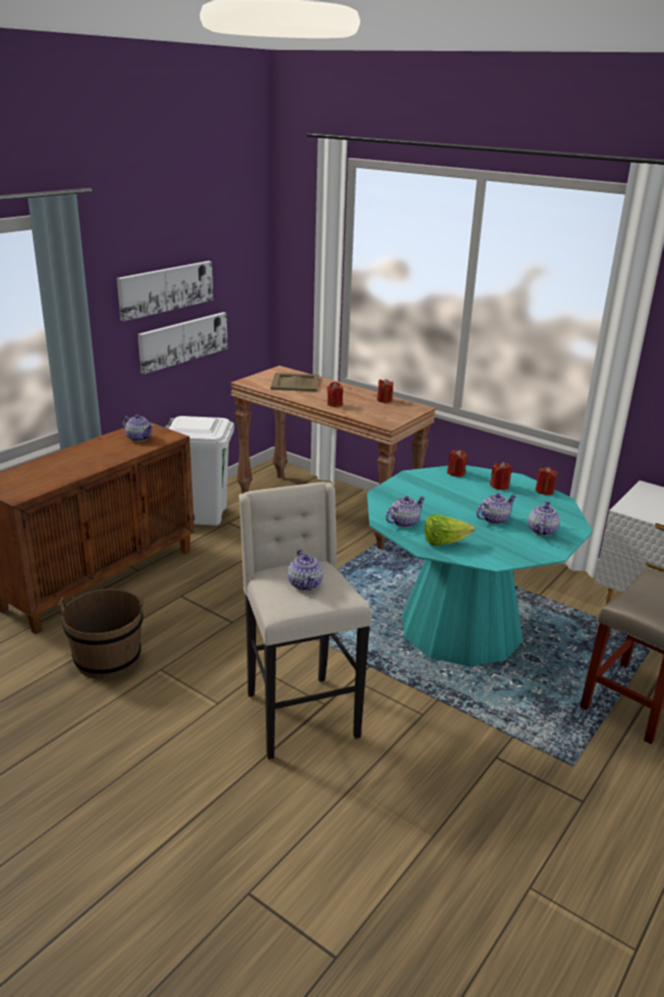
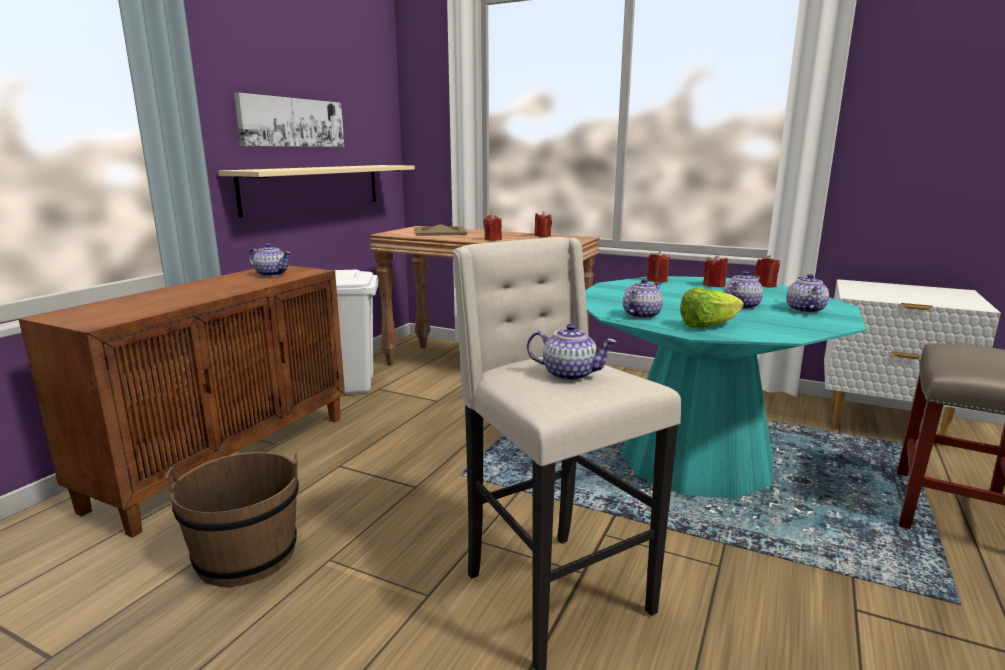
camera: 10 degrees left, 10 degrees down
picture [138,312,228,374] -> beige shelf [218,165,415,218]
teapot [288,550,323,591] -> teapot turned 45 degrees counterclockwise [527,324,617,381]

